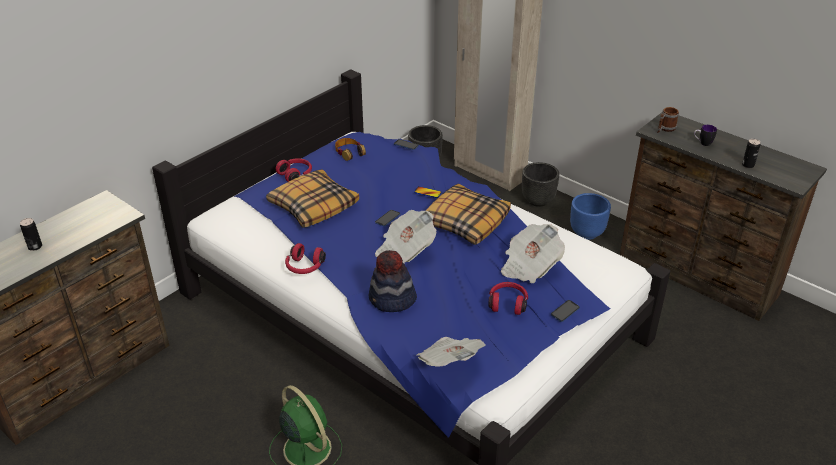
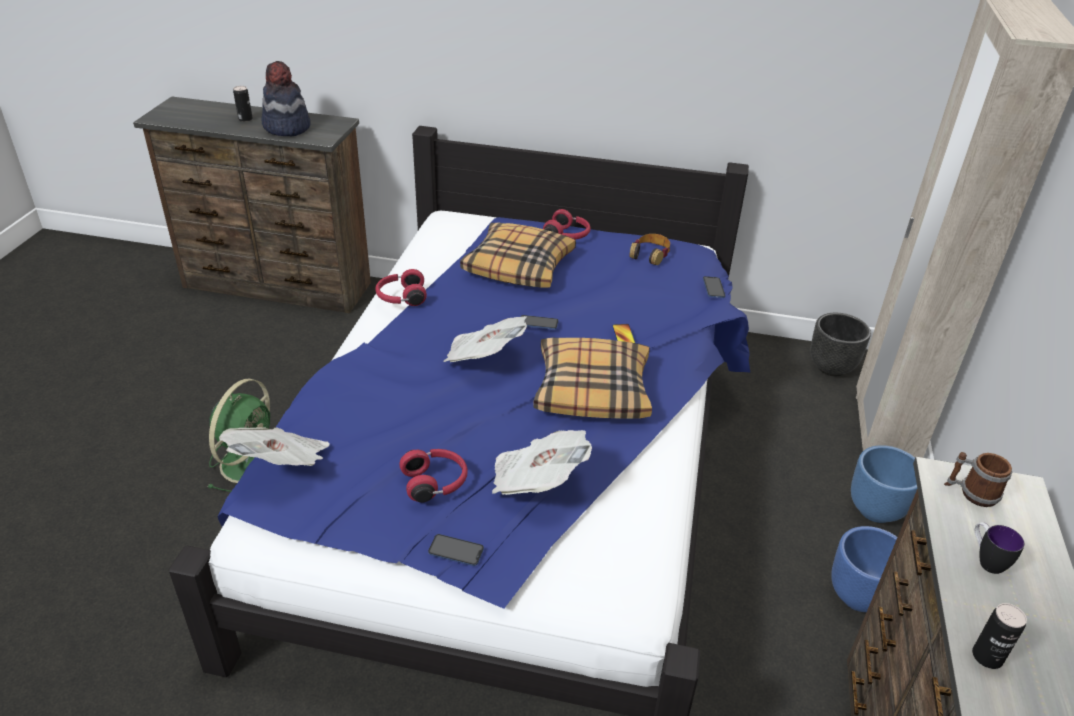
camera: 60 degrees right, 0 degrees up
hat [369,250,417,312] -> hat moved to [261,61,311,136]
black planter [522,162,560,207] -> blue planter [851,445,917,523]

